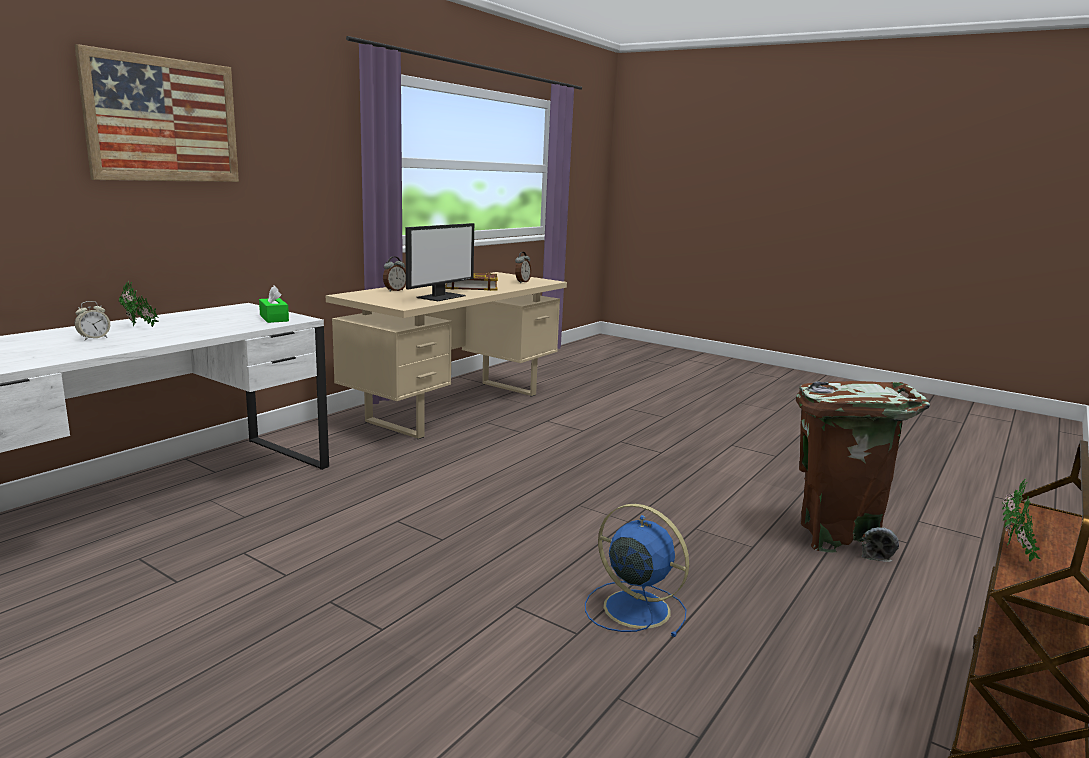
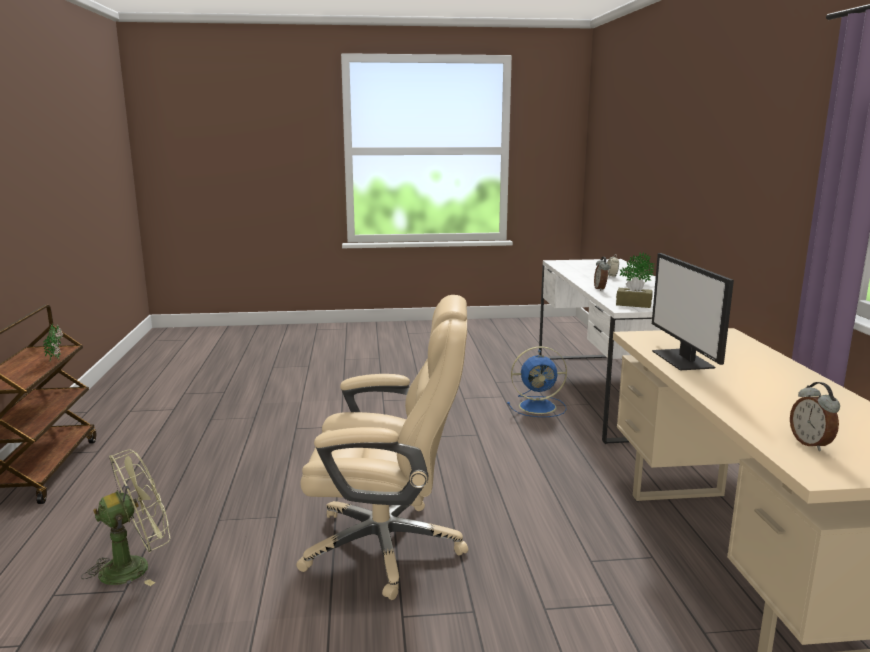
camera: 140 degrees right, 0 degrees up
picture [75,44,239,182] -> none
green tissue box [259,286,289,323] -> brown tissue box [616,277,652,308]
alarm clock [383,256,406,292] -> alarm clock moved to [594,257,610,291]
book [446,273,498,291] -> none
blue fan [585,504,689,637] -> blue fan moved to [507,346,567,417]
brown trash can [796,381,930,562] -> green fan [81,449,170,586]
none -> beige office chair [296,295,468,600]

